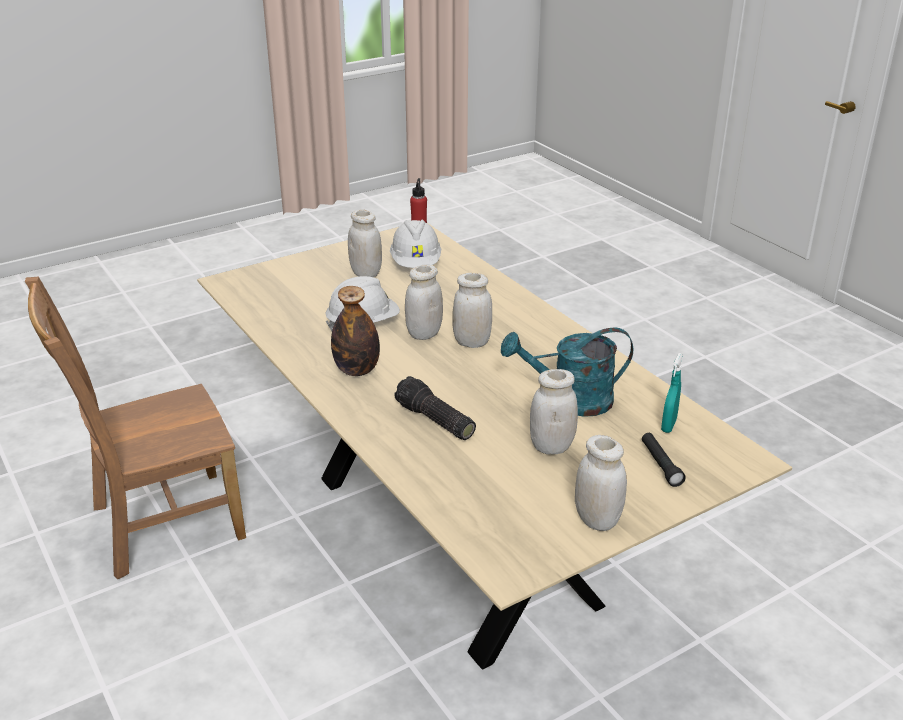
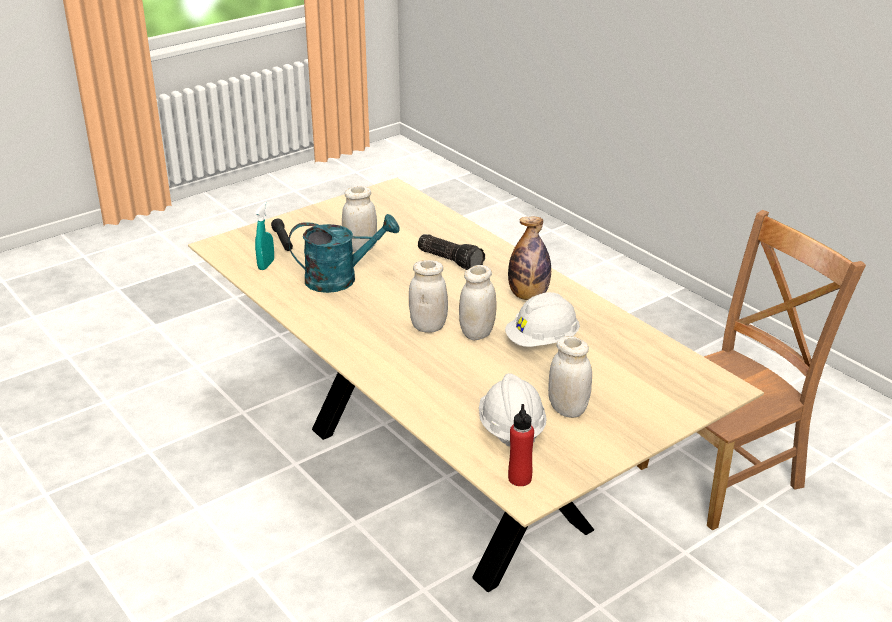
camera: 175 degrees right, 0 degrees up
white jar [575,435,627,531] -> none

